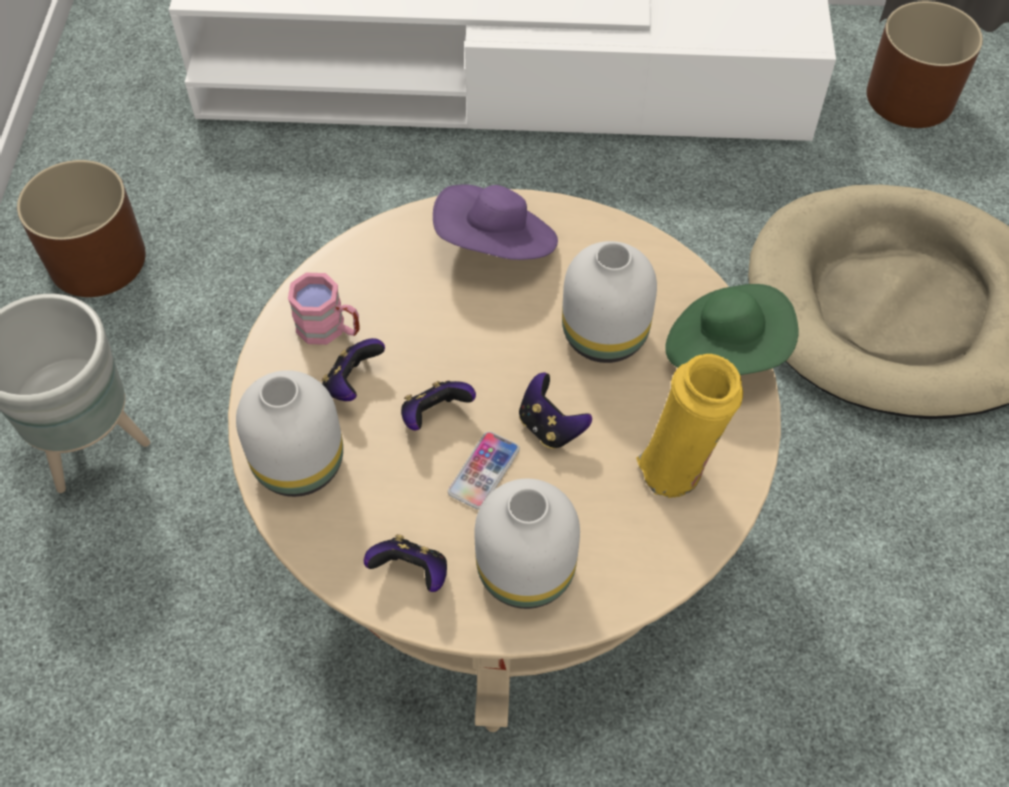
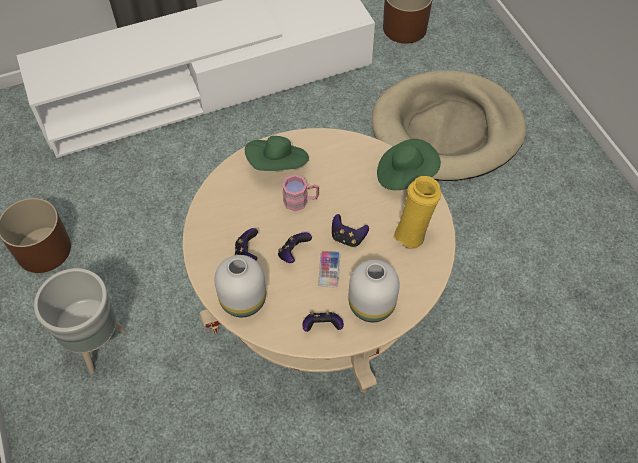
camera: 25 degrees left, 0 degrees up
pink mug [288,273,360,345] -> pink mug moved to [282,175,319,211]
purple hat [433,184,558,260] -> green hat [245,136,309,171]
white vase [562,241,657,363] -> none

